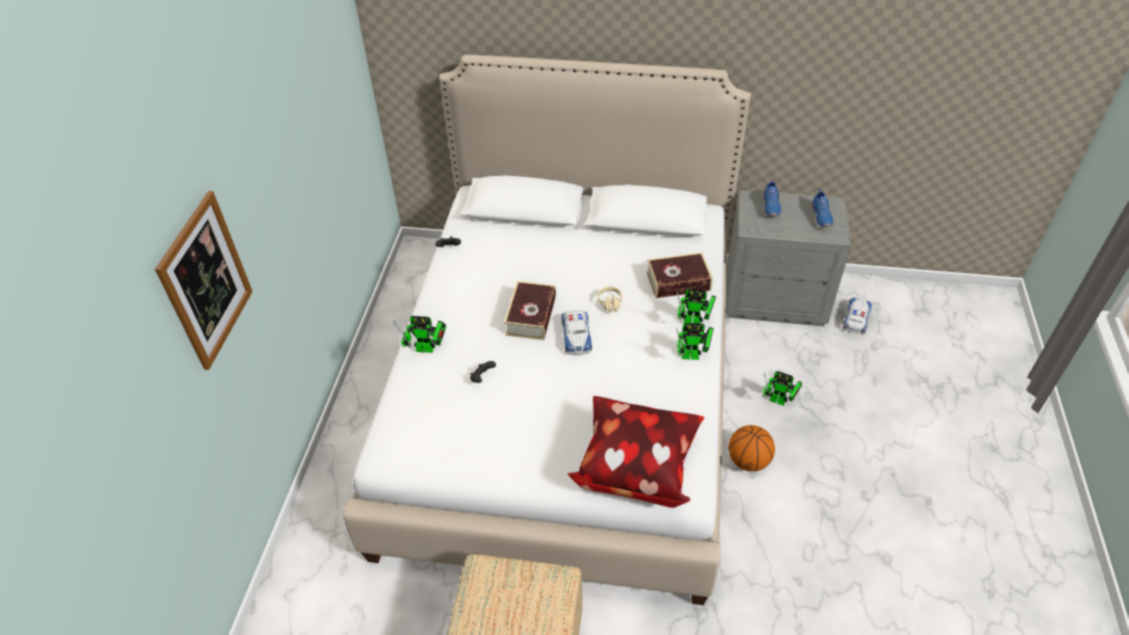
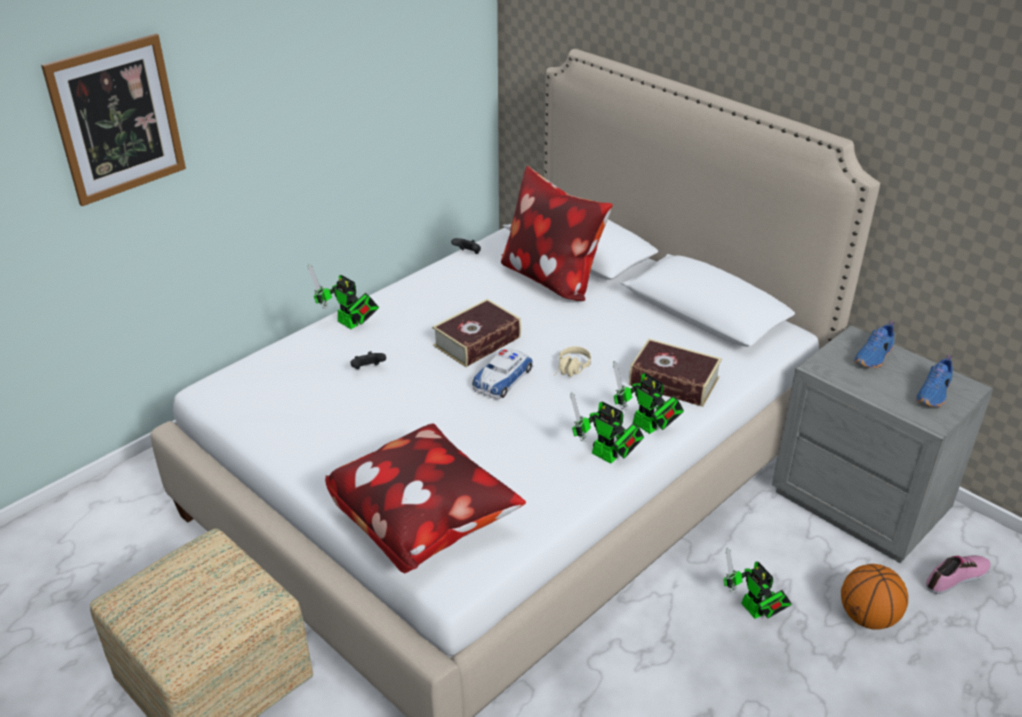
camera: 35 degrees right, 10 degrees down
basketball [728,425,775,471] -> basketball moved to [841,564,908,630]
toy car [842,298,872,335] -> shoe [926,555,991,594]
none -> pillow [501,166,613,301]

